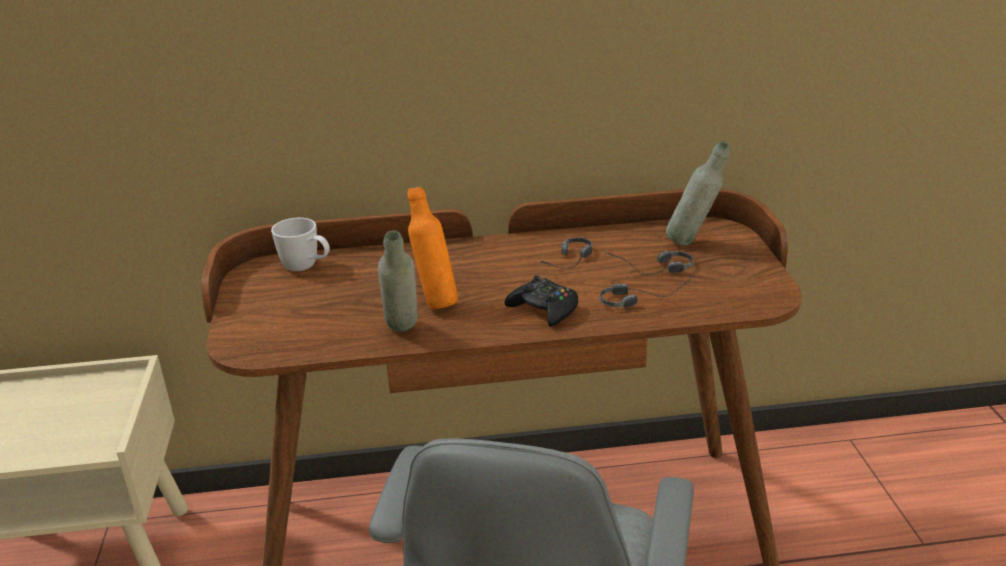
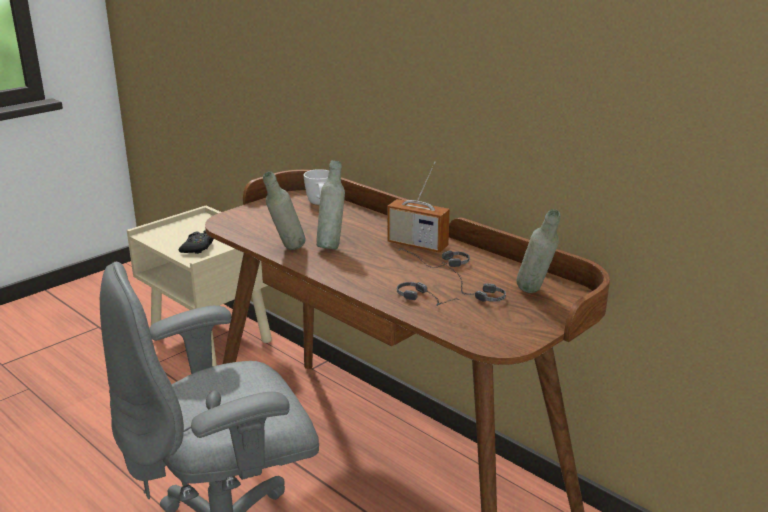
camera: 50 degrees right, 5 degrees down
orange bottle [408,186,458,310] -> grey bottle [316,160,345,249]
black game controller [504,275,578,327] -> black game controller moved to [179,230,214,254]
none -> radio [387,162,450,252]

